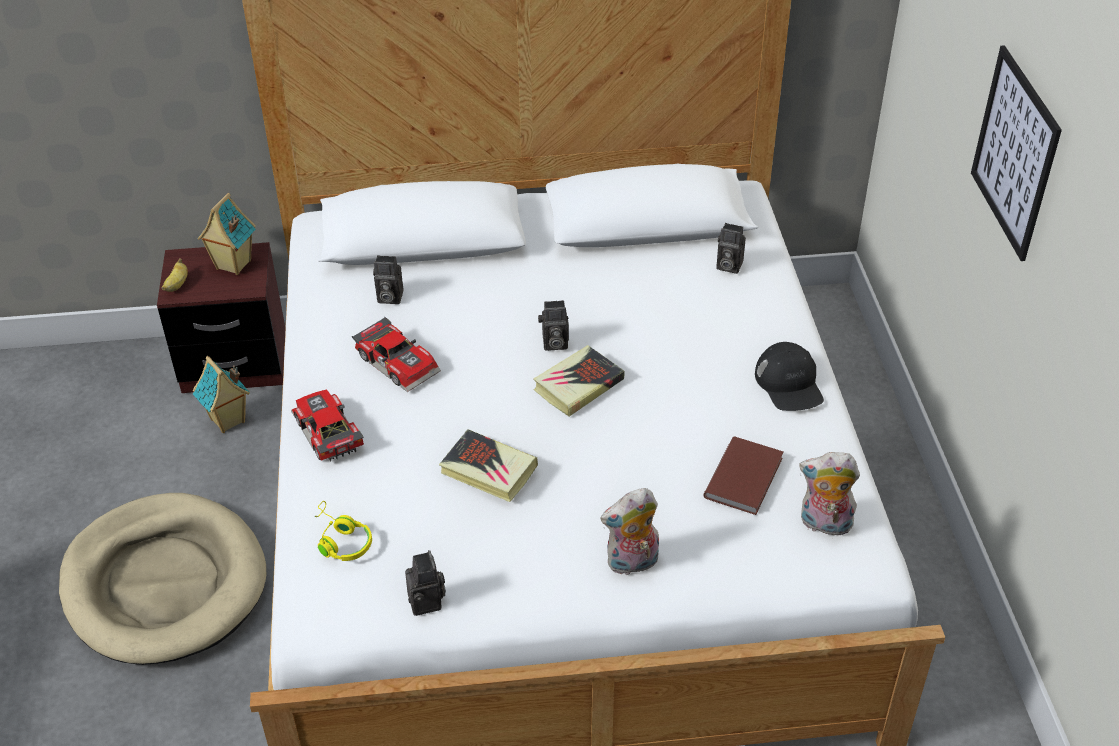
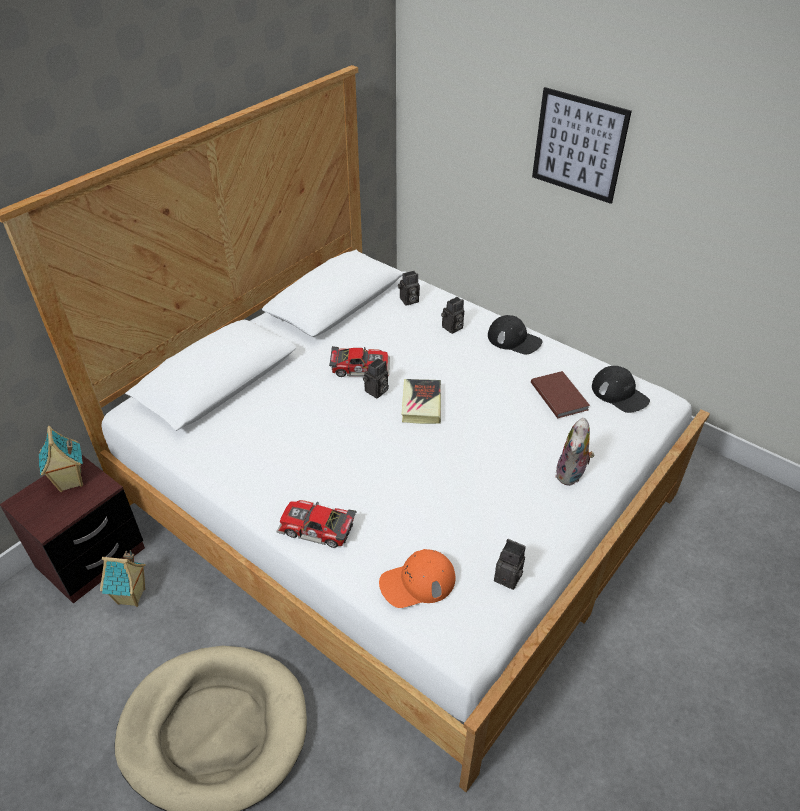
camera: 45 degrees left, 0 degrees up
banana [161,258,188,292] -> none
yellow headphones [314,501,372,561] -> orange cap [379,549,456,608]
toy car [352,317,441,392] -> toy car moved to [329,346,390,377]
camera [373,255,404,304] -> camera moved to [441,297,464,334]
book [439,429,538,502] -> none
plush toy [799,452,860,536] -> black cap [592,366,650,413]

